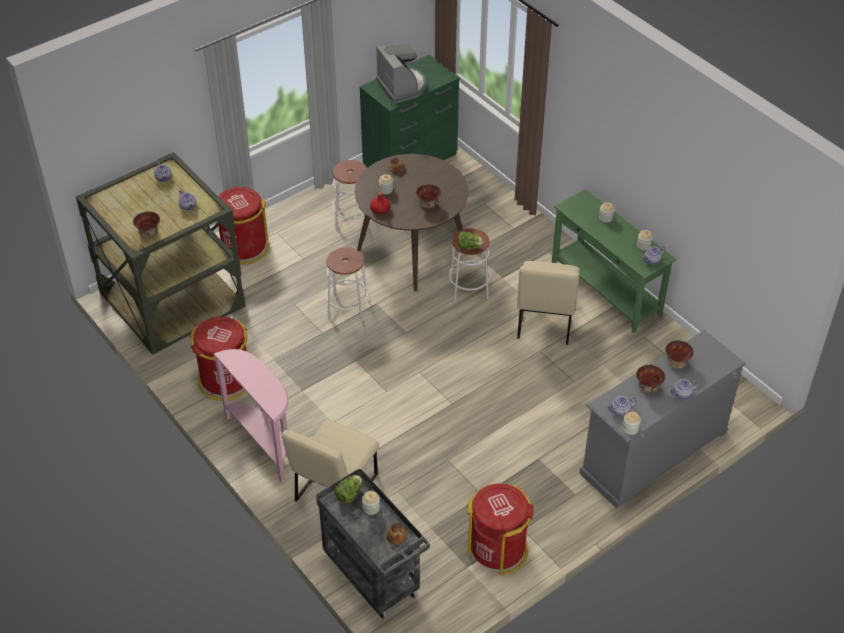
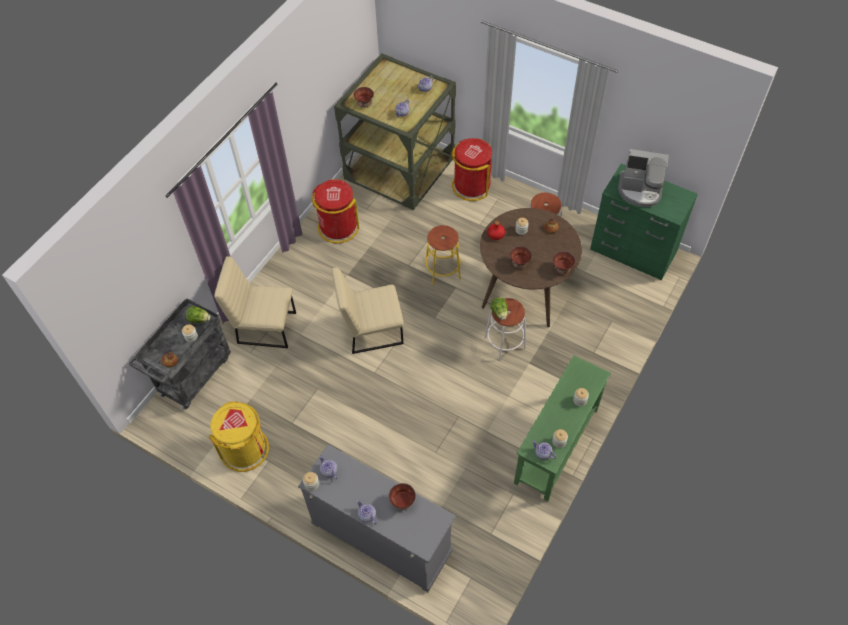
camera: 70 degrees right, 10 degrees up
pink console table [213,349,288,482] -> none
white stool [326,247,369,322] -> yellow stool [425,225,461,285]
coffee machine [376,44,426,103] -> coffee machine turned 60 degrees clockwise [618,149,669,207]
red trash can [467,483,534,575] -> yellow trash can [209,401,269,472]
beige chair [517,261,580,345] -> beige chair moved to [332,268,404,354]
bowl [636,365,665,393] -> bowl moved to [553,252,575,274]

